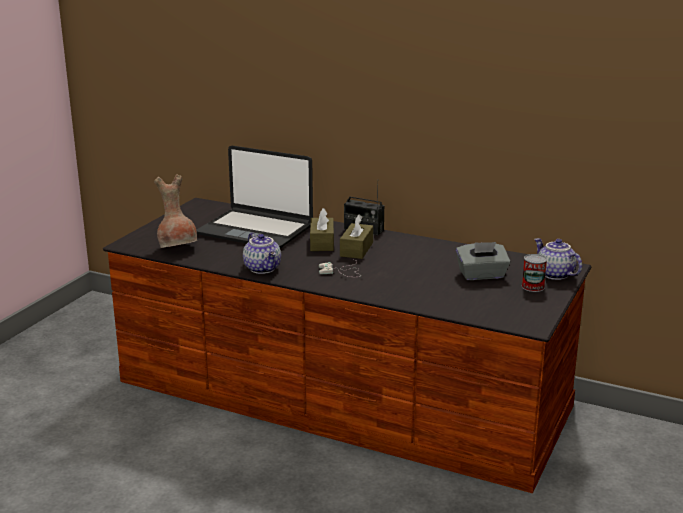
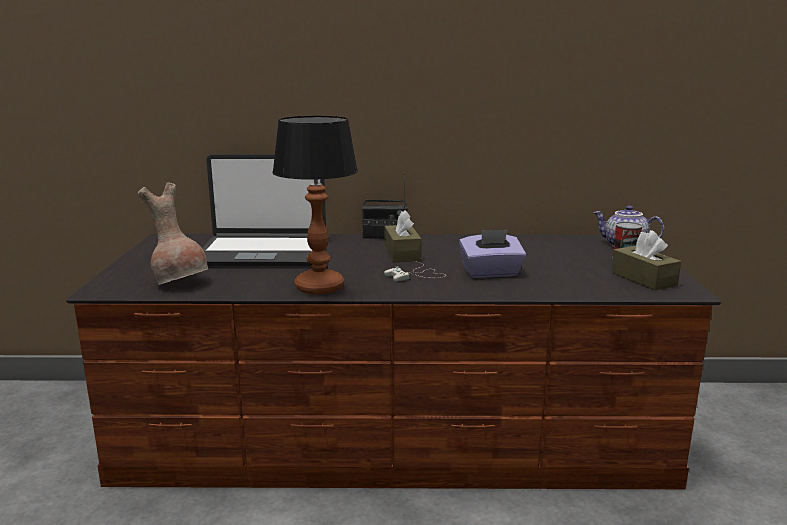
camera: 25 degrees left, 5 degrees down
teapot [243,232,281,274] -> table lamp [272,116,358,295]
brown tissue box [310,208,334,251] -> brown tissue box moved to [611,230,681,291]
grey tissue box [456,242,510,280] -> none
none -> purple tissue box [459,230,526,278]

